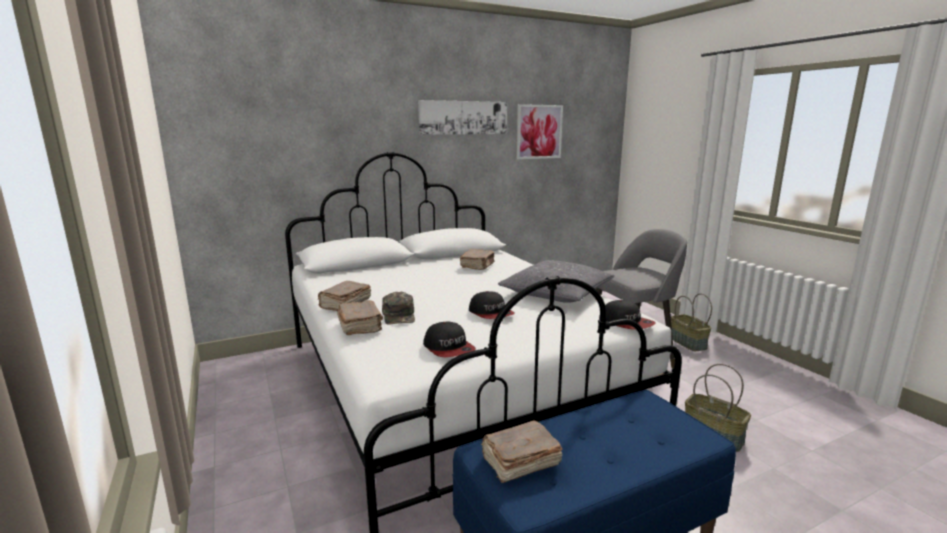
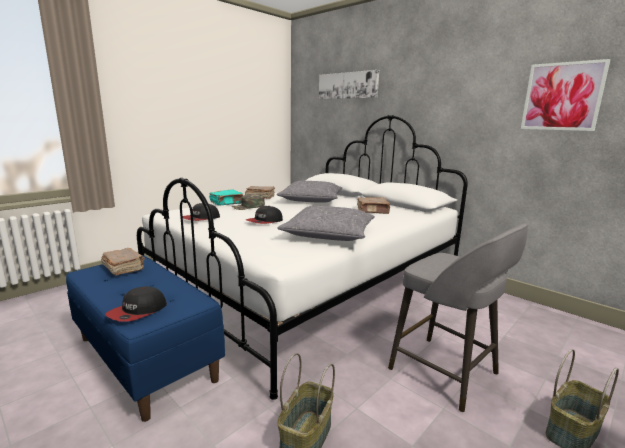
camera: 70 degrees right, 0 degrees up
brown book [337,300,383,335] -> turquoise book [209,189,244,206]
picture [418,100,507,135] -> picture moved to [319,70,379,99]
cap [599,300,656,330] -> cap moved to [105,286,167,322]
none -> grey pillow [276,181,343,203]

